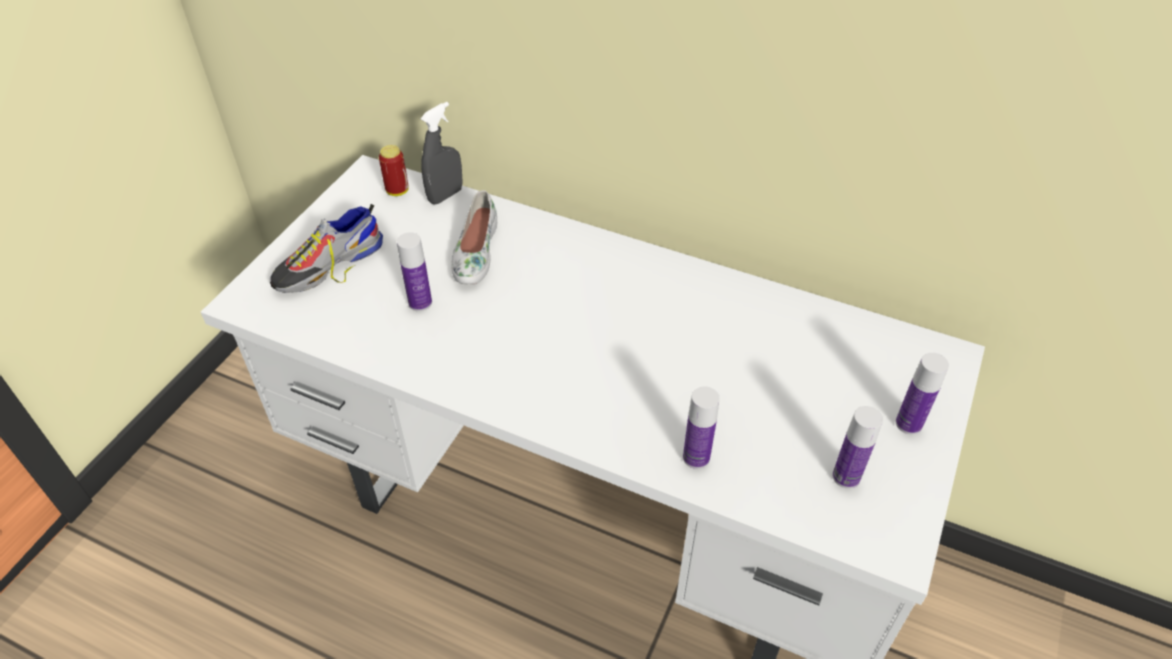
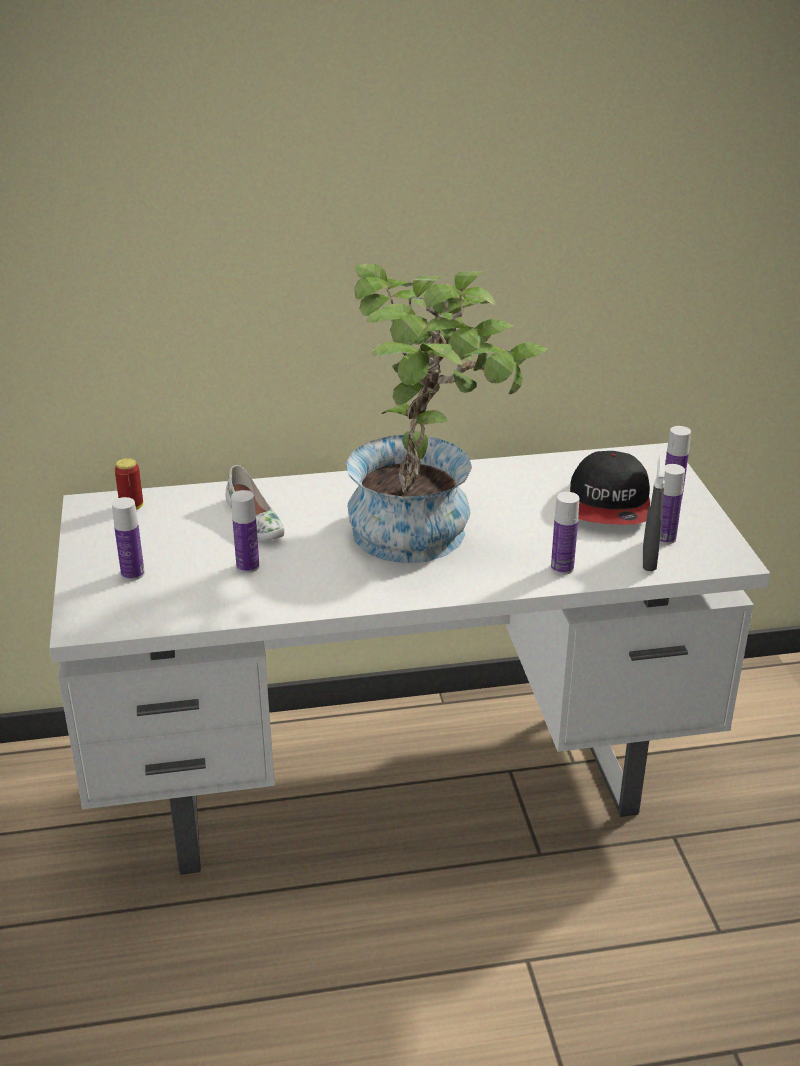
camera: 35 degrees left, 15 degrees down
shoe [270,204,383,293] -> bottle [112,497,145,581]
grey spray bottle [421,102,463,204] -> grey spray bottle moved to [643,455,665,571]
none -> potted plant [346,264,548,563]
none -> cap [570,451,650,525]

